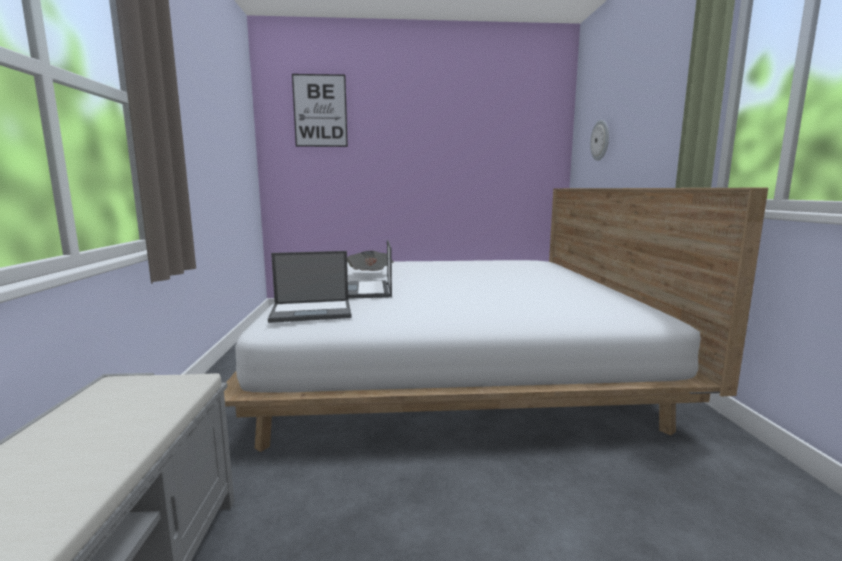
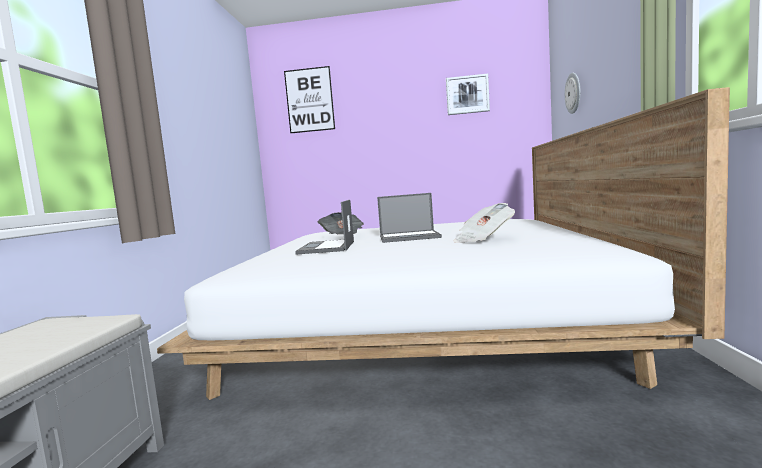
camera: 10 degrees right, 5 degrees down
laptop [268,251,351,323] -> laptop moved to [377,193,442,243]
none -> picture [446,73,490,115]
none -> newspaper [453,203,515,243]

